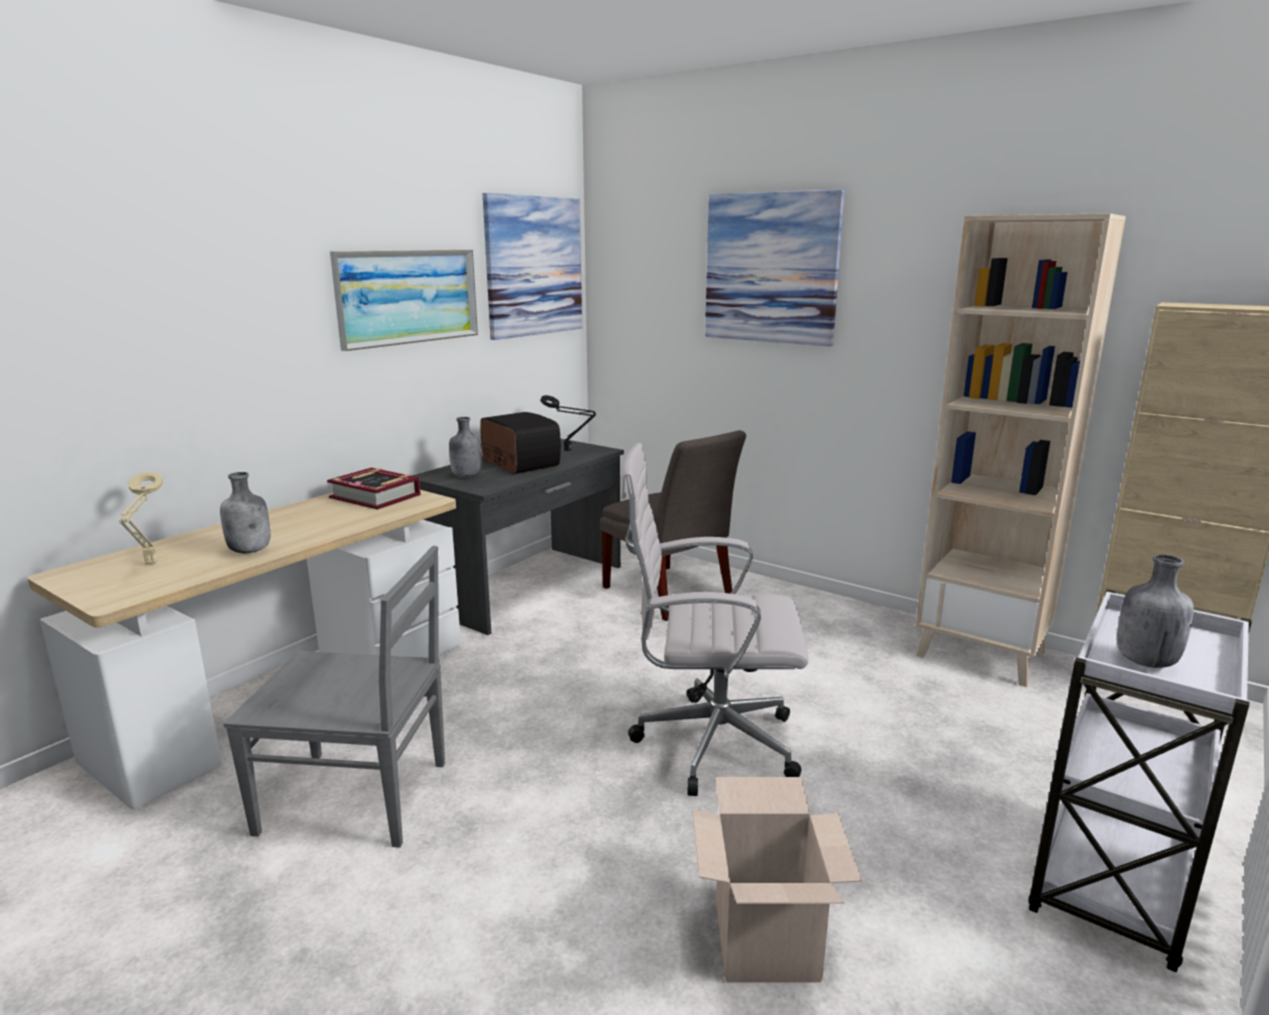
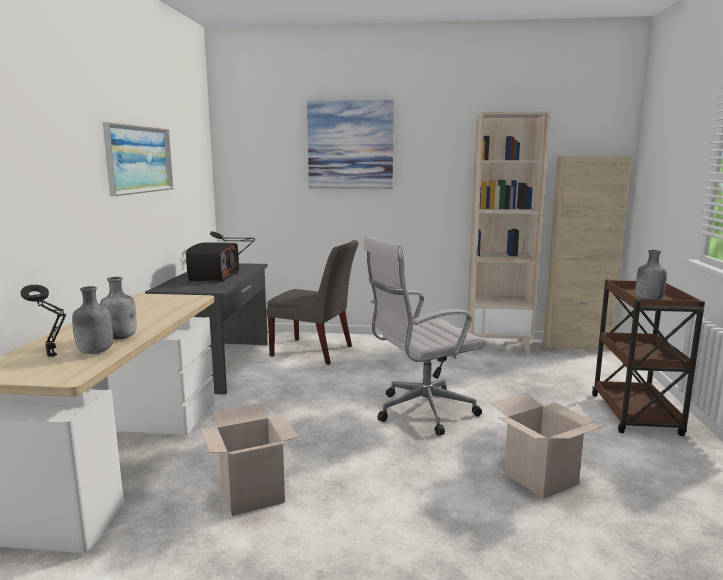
camera: 30 degrees left, 5 degrees down
beige table lamp [119,472,163,565] -> black table lamp [21,285,66,357]
grey chair [223,546,445,848] -> cardboard box [201,403,299,516]
book [327,468,421,510] -> none
grey bottle [449,417,482,478] -> grey bottle moved to [72,286,113,354]
radio [480,412,561,474] -> radio turned 75 degrees clockwise [186,242,239,282]
picture [483,193,582,340] -> none
white cart [1029,589,1252,972] -> brown cart [592,279,705,436]

